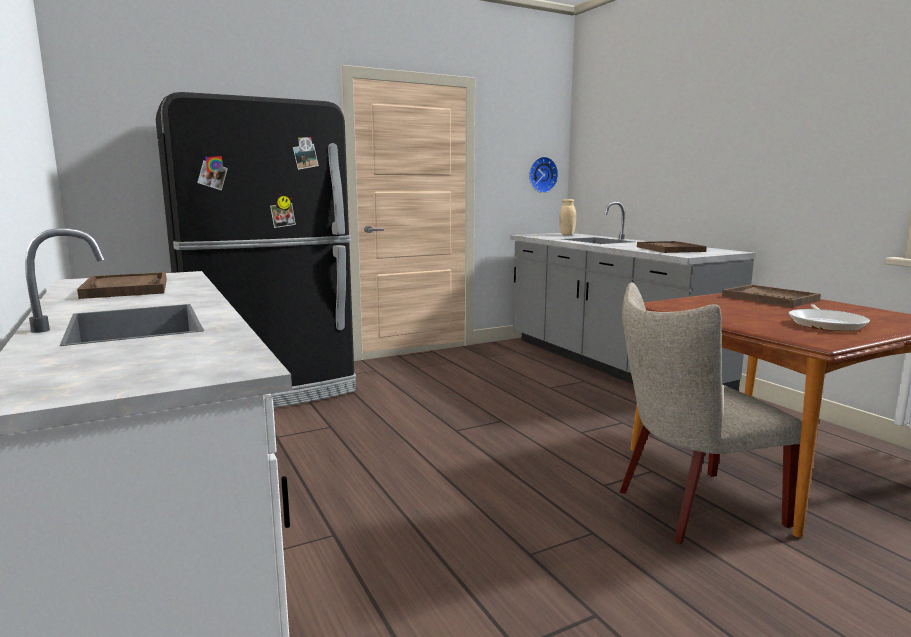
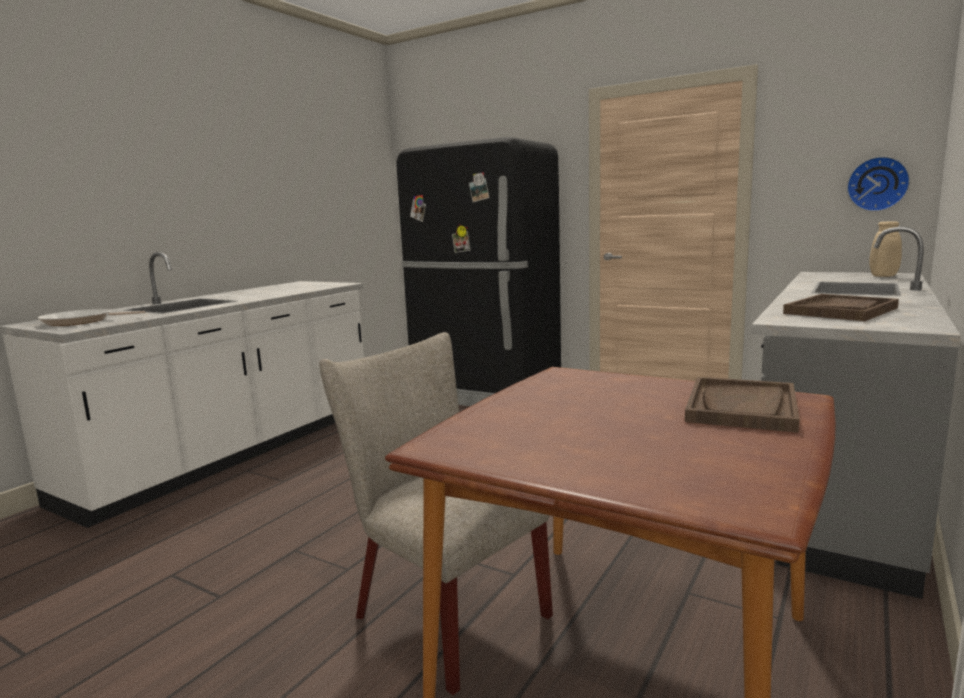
camera: 60 degrees right, 0 degrees up
brown tray [77,272,167,299] -> none
frying pan [789,304,870,331] -> frying pan moved to [38,309,145,326]

